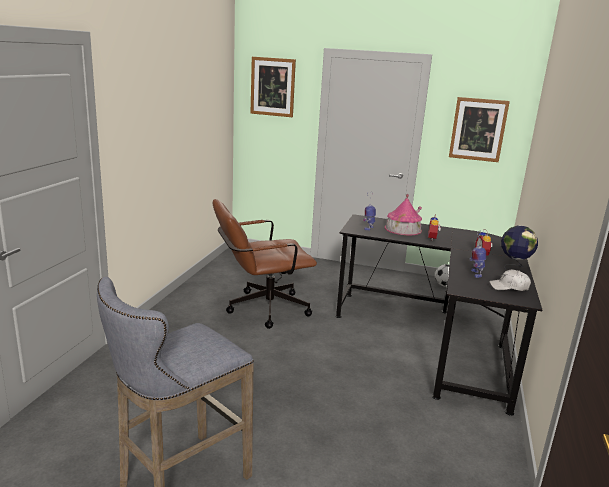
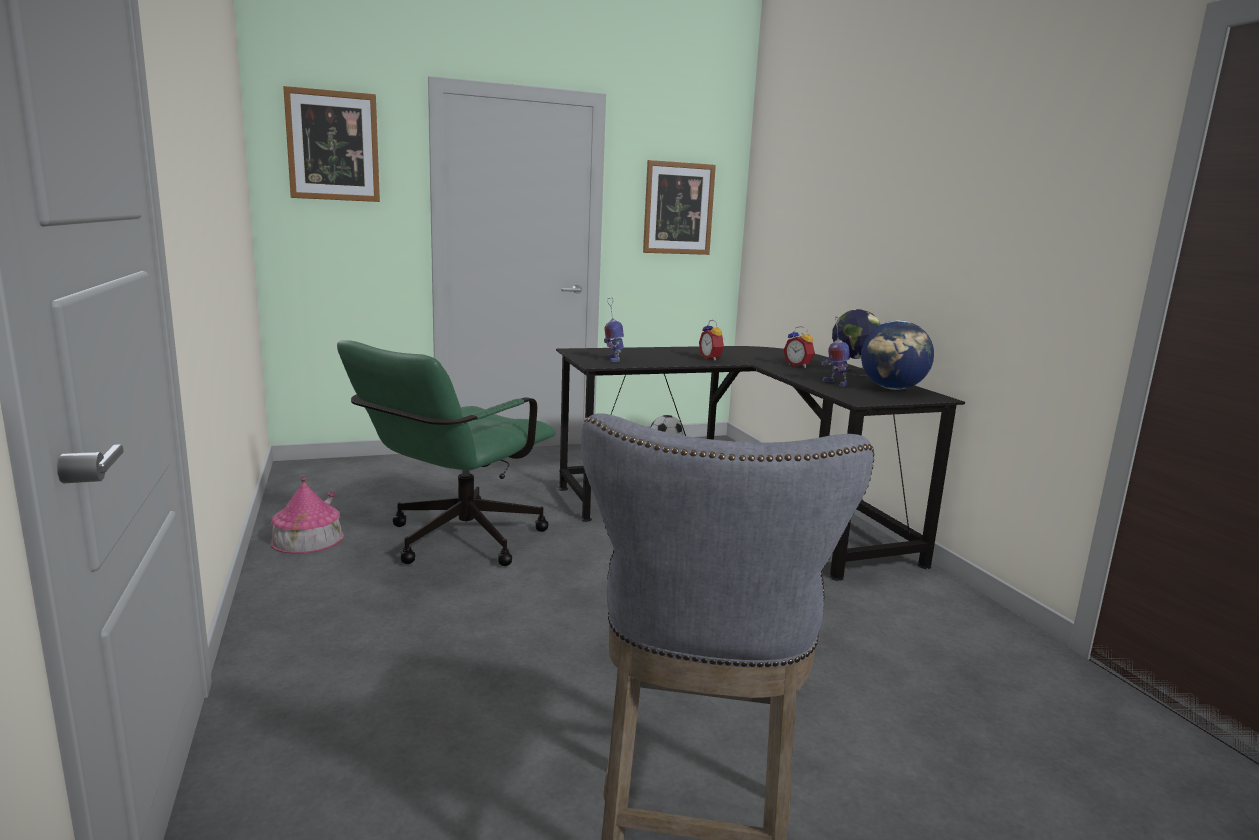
camera: 35 degrees left, 5 degrees down
brown office chair [213,199,317,329] -> green office chair [337,340,556,566]
toy house [385,194,422,235] -> toy house moved to [270,475,344,554]
white cap [489,269,531,291] -> globe [861,320,934,390]

